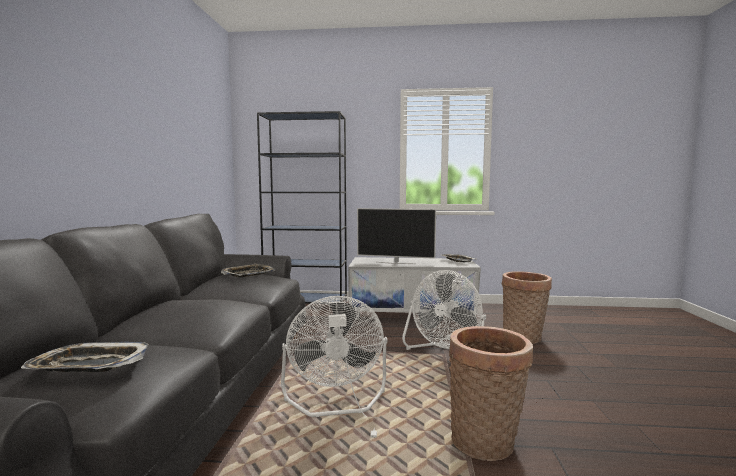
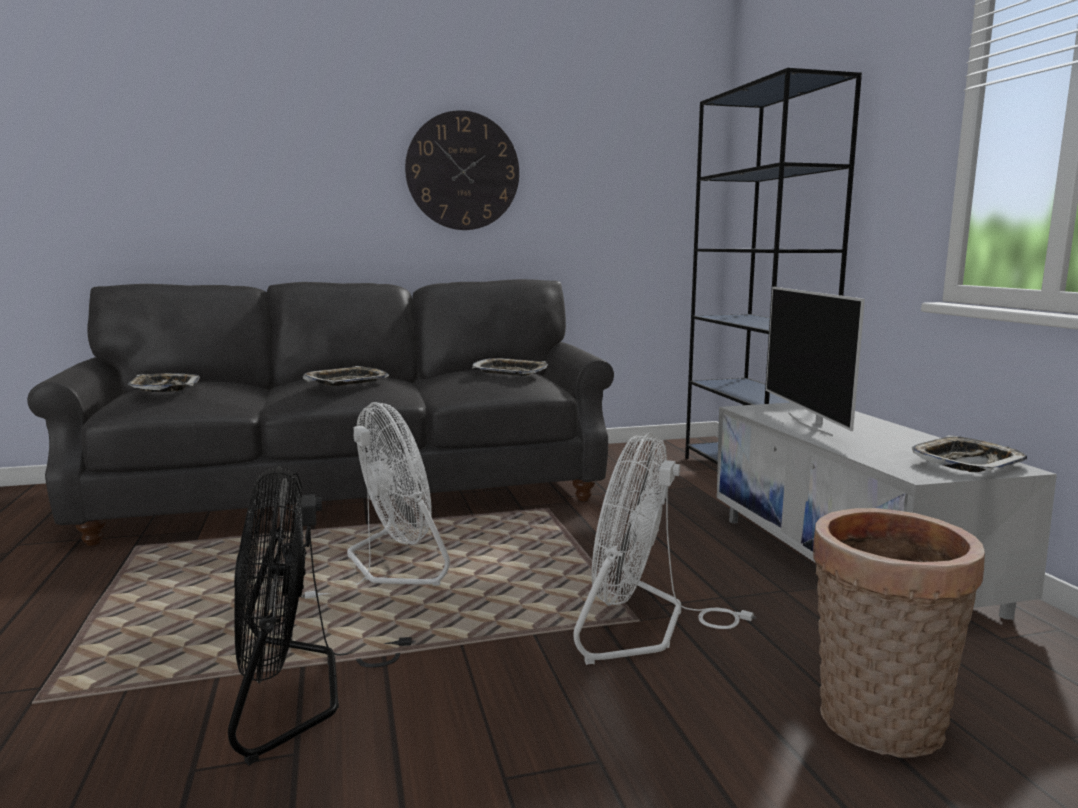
camera: 70 degrees right, 5 degrees up
basket [449,326,533,461] -> black fan [228,466,416,766]
none -> tray [303,366,389,386]
none -> wall clock [405,110,519,230]

